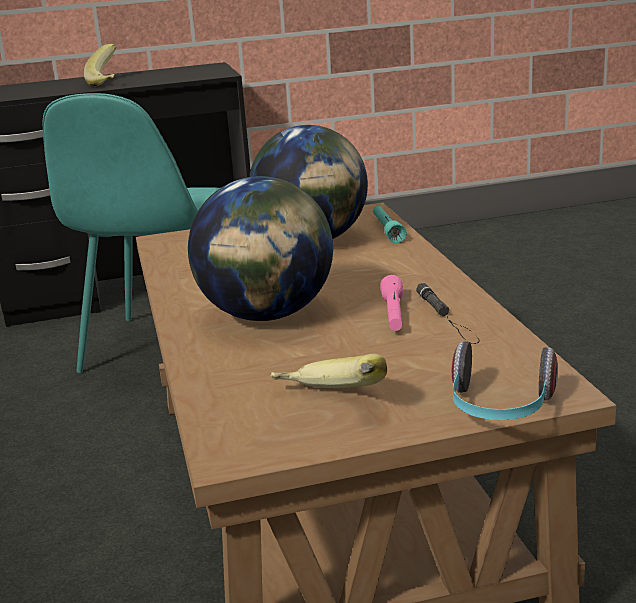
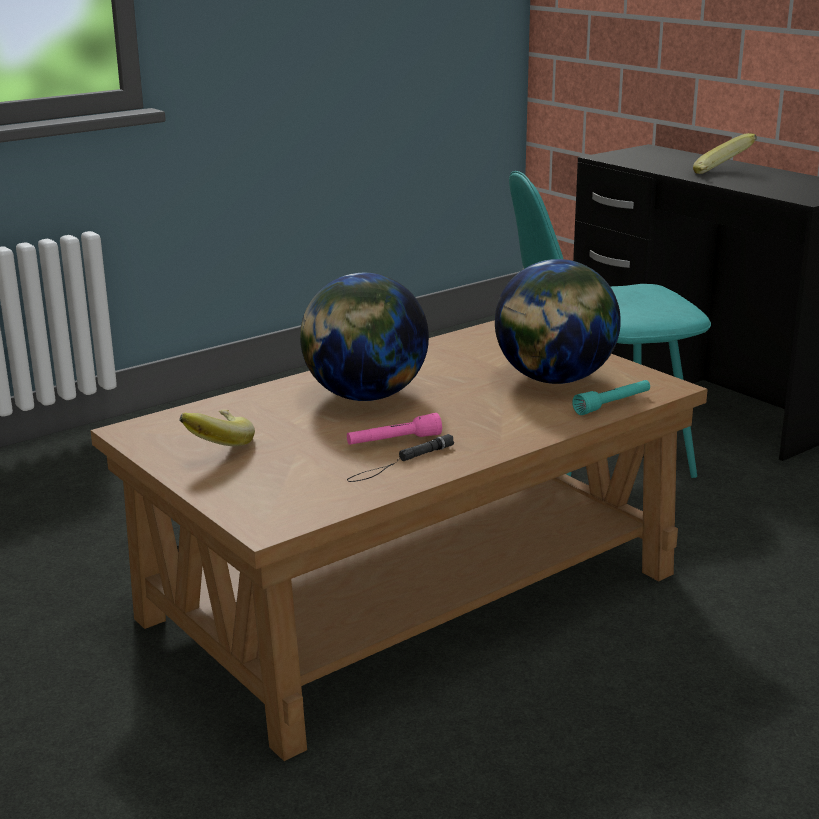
camera: 65 degrees right, 0 degrees up
headphones [452,341,558,420] -> none

